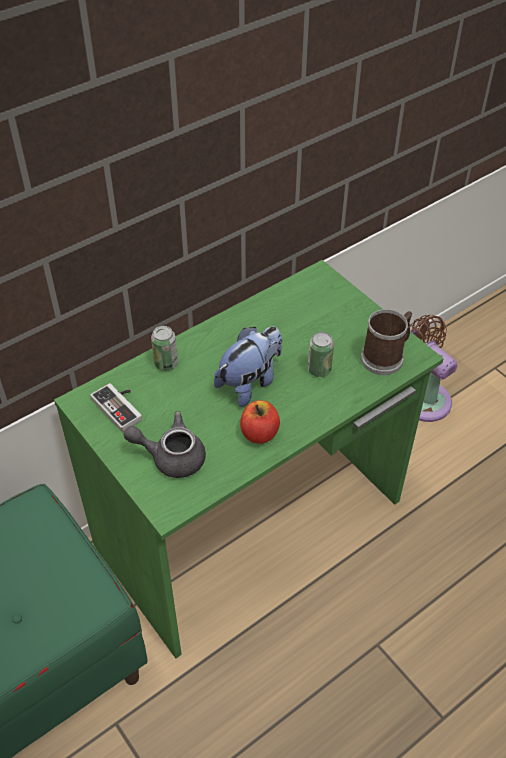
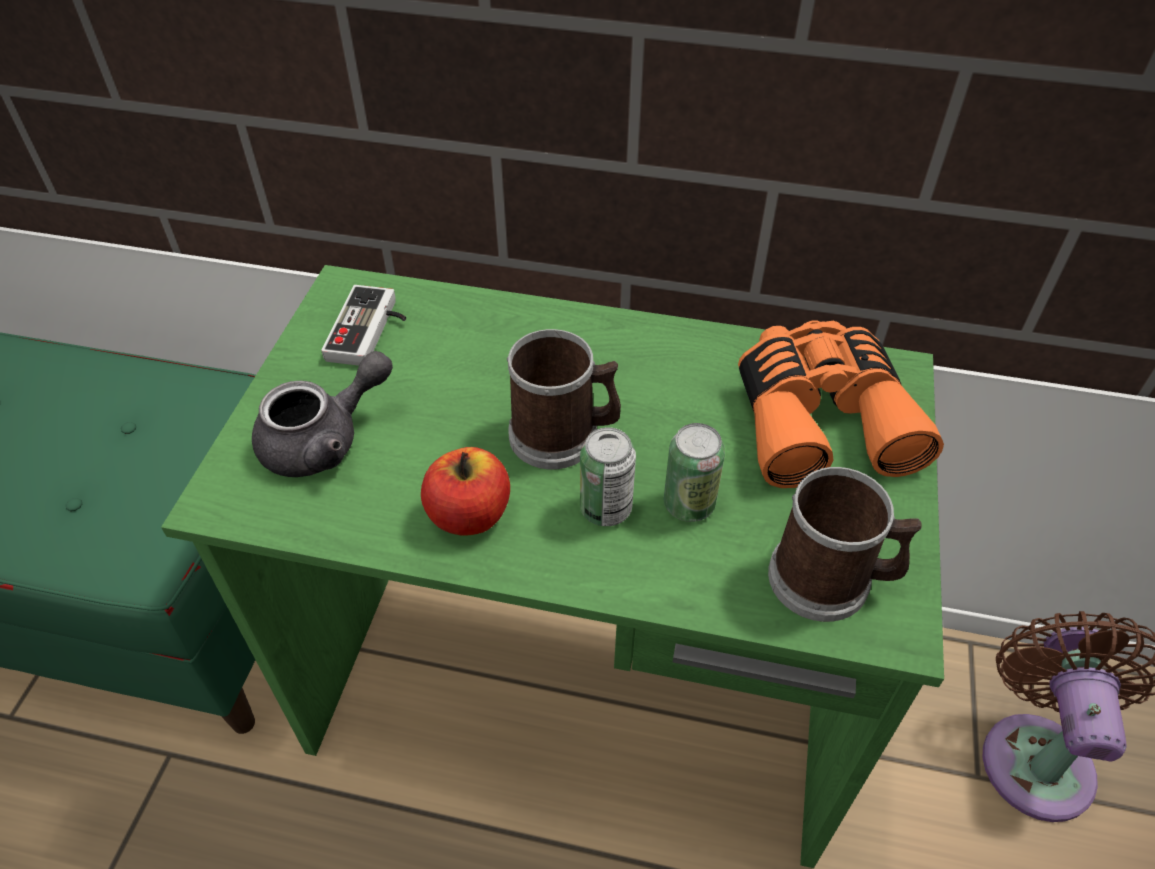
camera: 50 degrees right, 0 degrees up
grey teapot [124,411,206,478] -> grey teapot turned 90 degrees clockwise [252,351,393,477]
can [151,326,178,371] -> can moved to [580,427,636,526]
plush toy [214,327,282,407] -> mug [507,329,621,469]
none -> orange binoculars [738,320,944,488]

